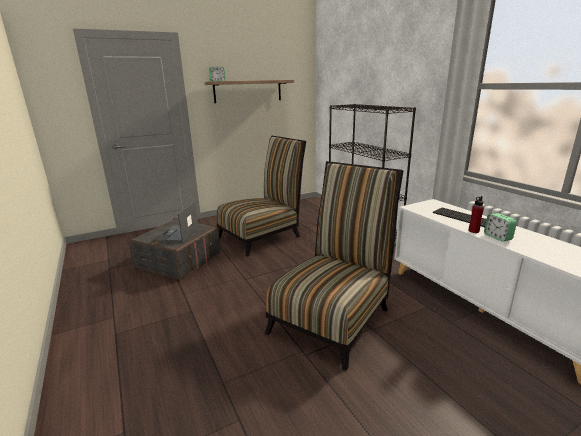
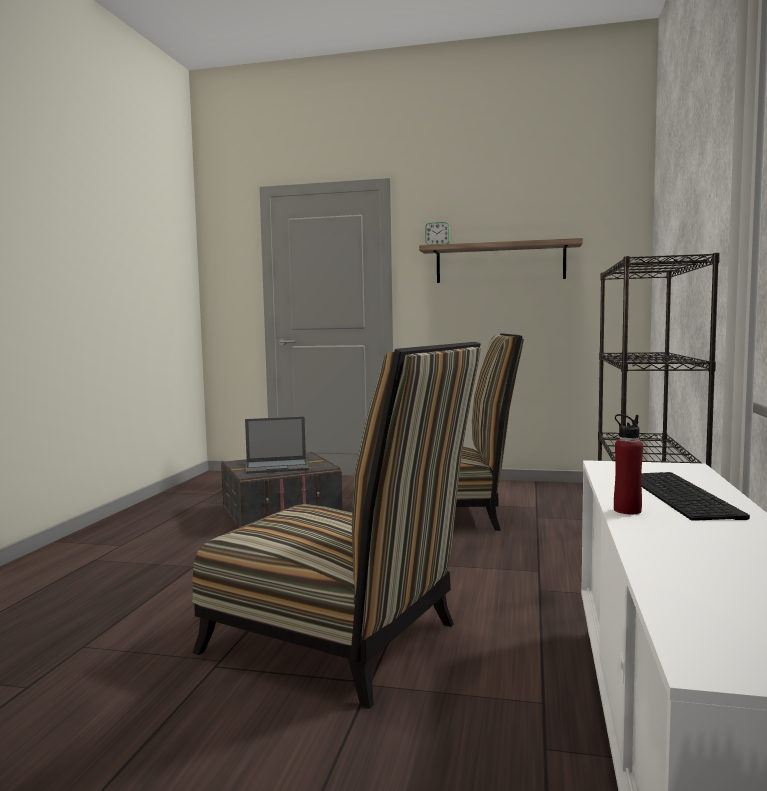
camera: 40 degrees right, 15 degrees down
laptop [156,201,199,243] -> laptop turned 150 degrees counterclockwise [245,417,309,474]
chair [265,161,404,371] -> chair turned 45 degrees clockwise [192,342,481,709]
alarm clock [484,213,517,241] -> none

